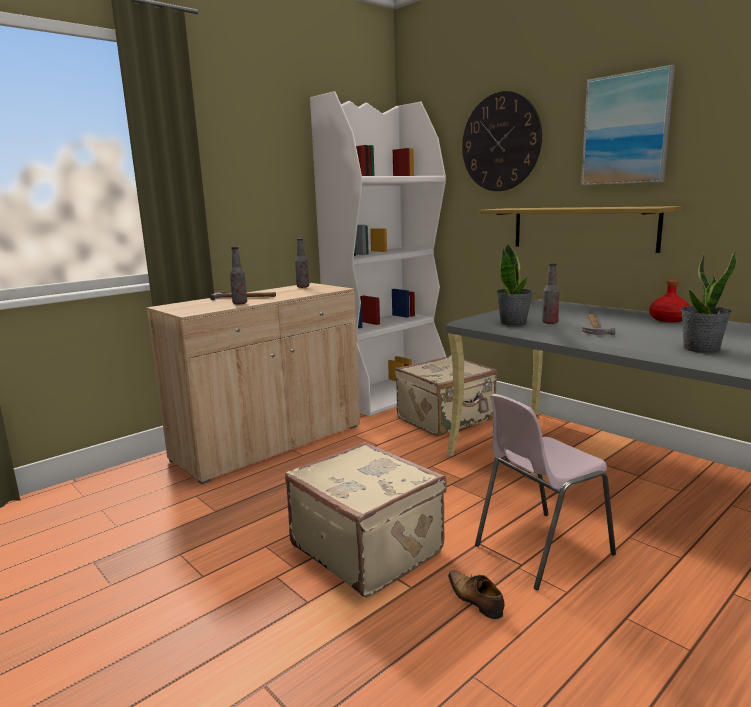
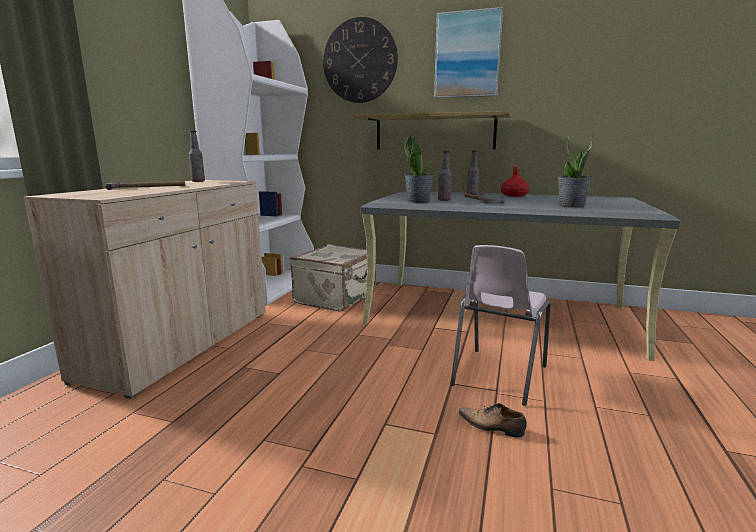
camera: 30 degrees left, 0 degrees up
bottle [230,247,247,304] -> bottle moved to [467,151,479,195]
beige suitcase [285,442,447,597] -> none

